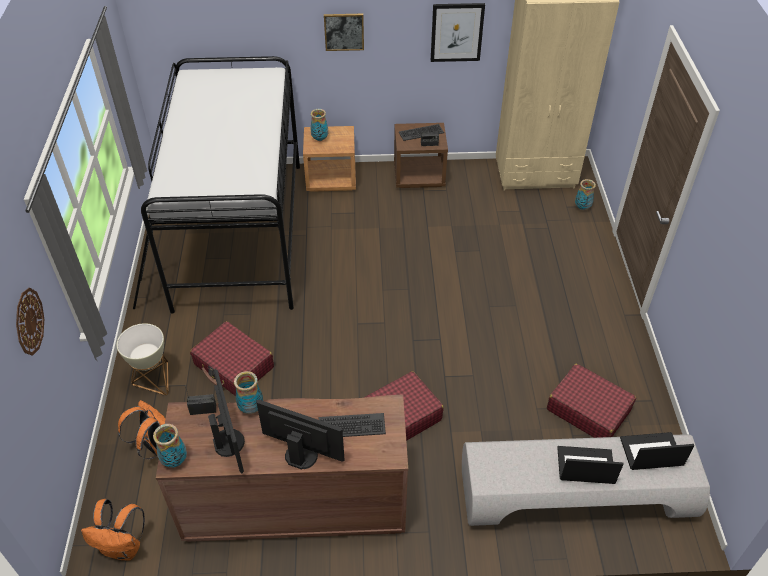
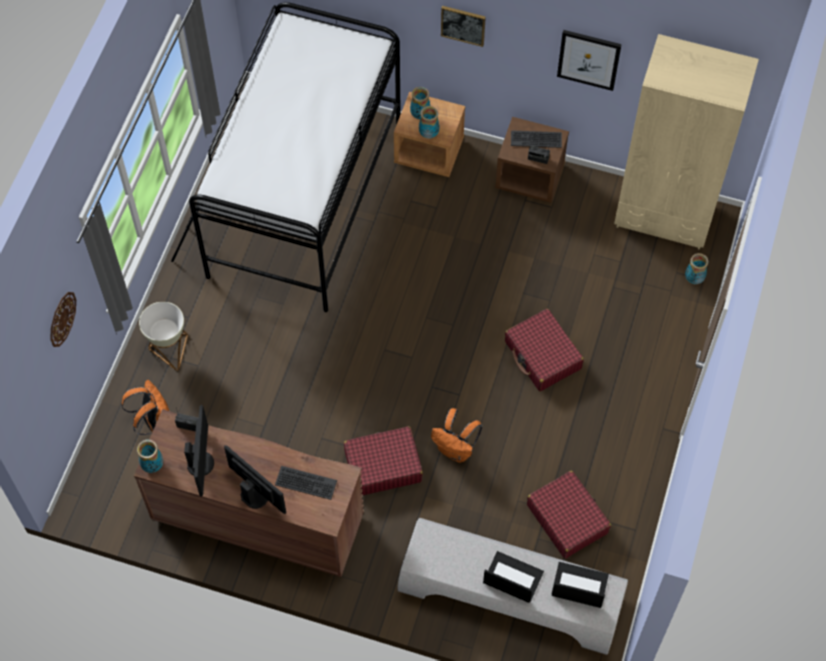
camera: 20 degrees right, 15 degrees up
orange backpack [81,499,145,561] -> orange backpack moved to [431,408,482,463]
red suitcase [190,321,274,396] -> red suitcase moved to [505,309,584,391]
vase [234,371,263,414] -> vase moved to [419,106,439,139]

